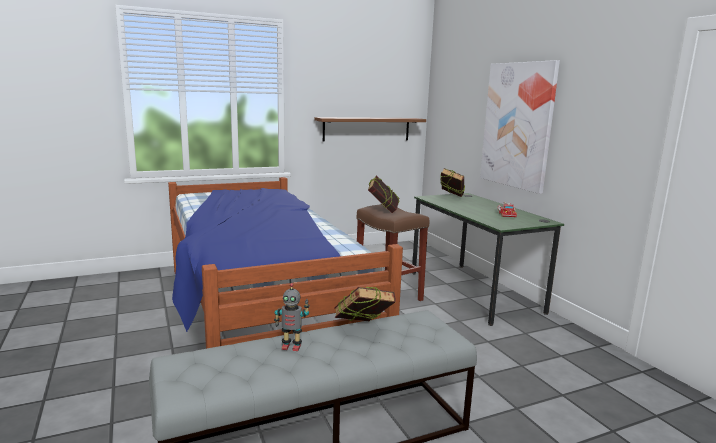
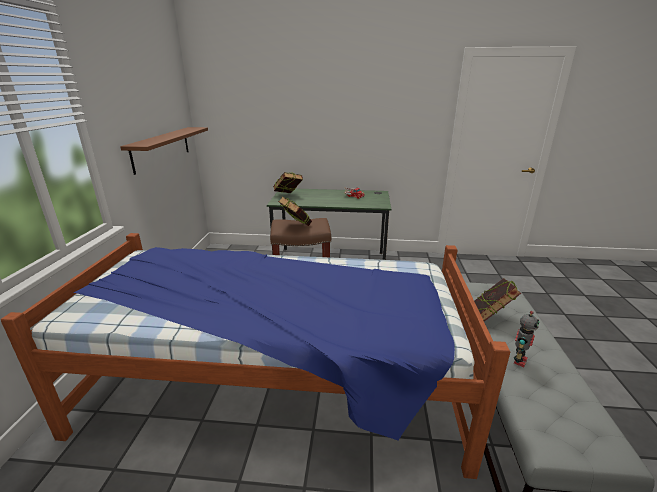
camera: 60 degrees left, 10 degrees up
picture [480,60,560,194] -> none

